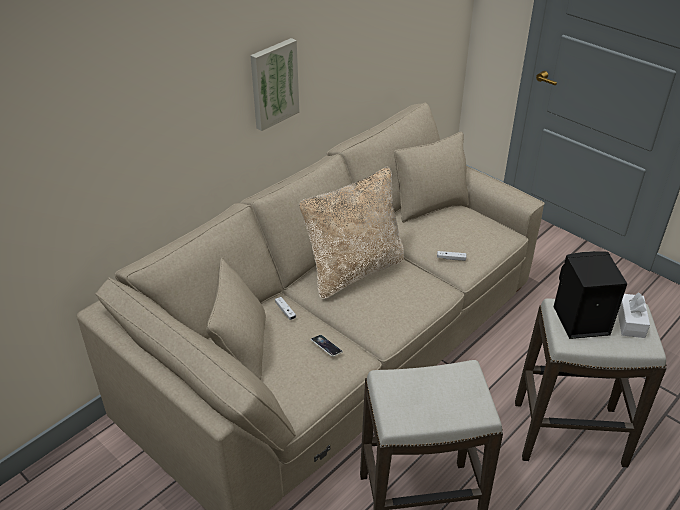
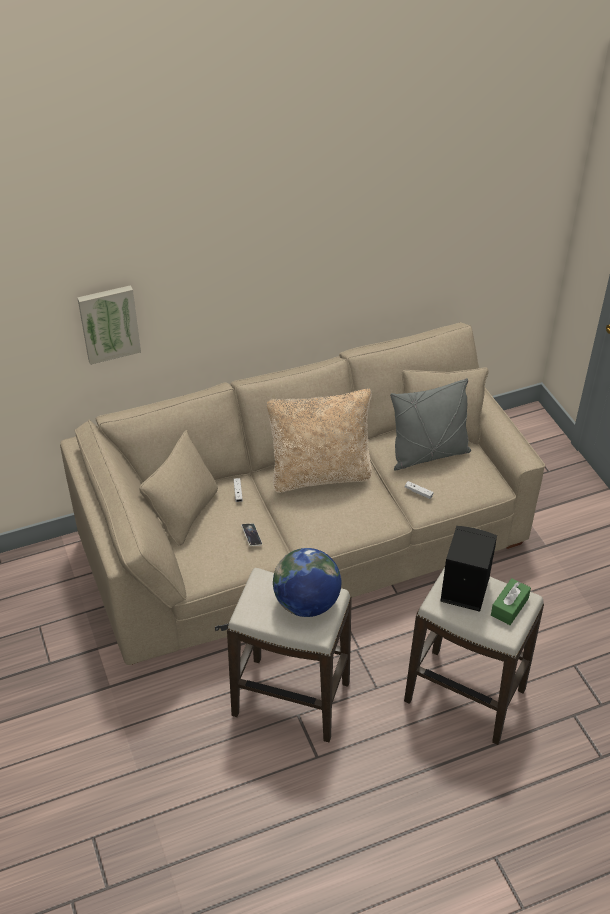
camera: 25 degrees right, 5 degrees up
picture [250,38,299,131] -> picture moved to [77,285,141,365]
white tissue box [618,292,650,338] -> green tissue box [491,578,531,625]
none -> globe [273,548,341,617]
none -> grey pillow [390,378,471,470]

